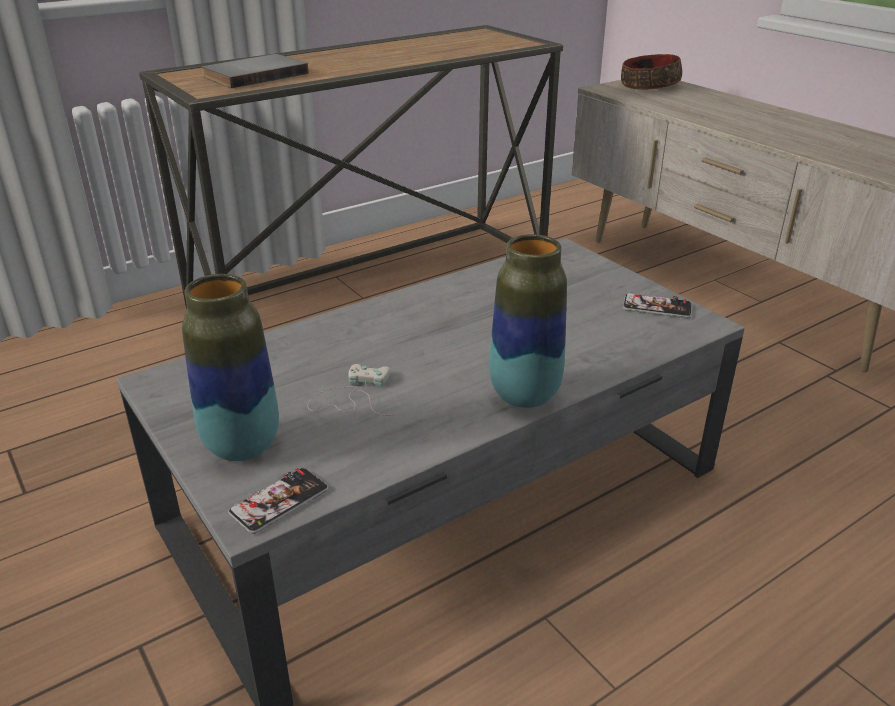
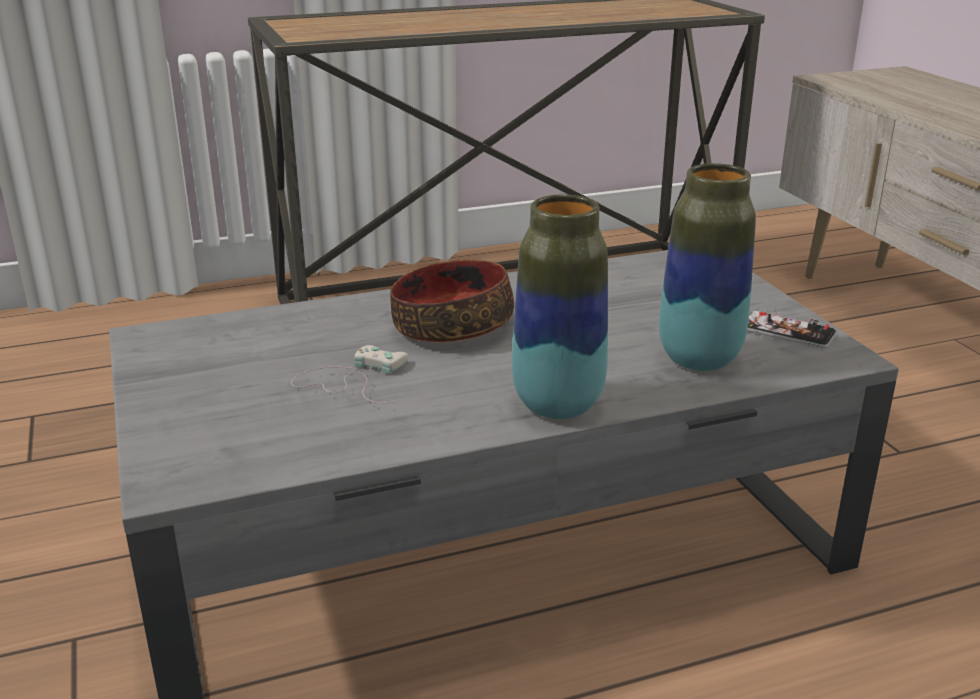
camera: 15 degrees right, 5 degrees down
vase [182,274,279,461] -> vase moved to [659,163,756,371]
grey book [202,54,309,88] -> none
phone [228,468,328,534] -> none
bowl [621,54,682,90] -> bowl moved to [390,260,514,343]

